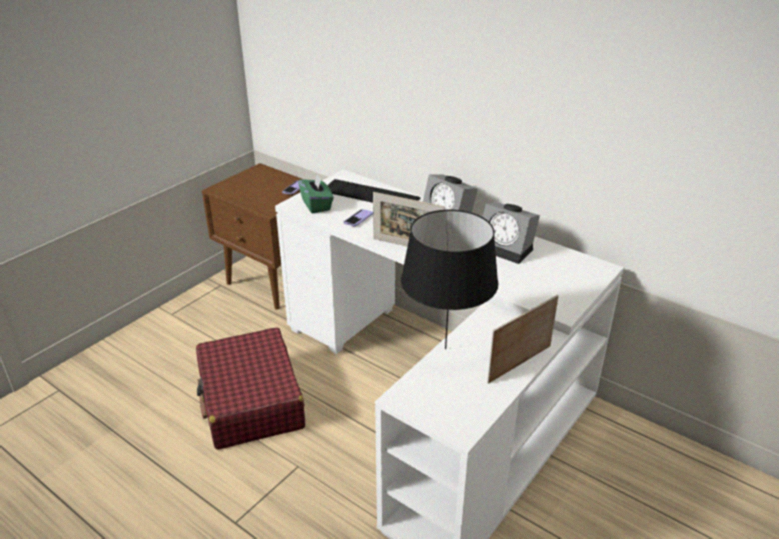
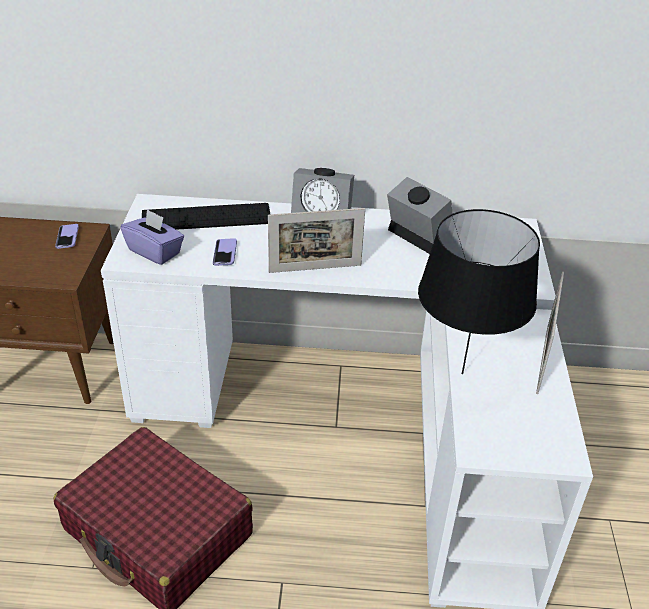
camera: 35 degrees left, 5 degrees up
green tissue box [298,173,334,214] -> purple tissue box [121,209,184,265]
alarm clock [483,202,540,264] -> alarm clock turned 135 degrees counterclockwise [387,177,452,254]

